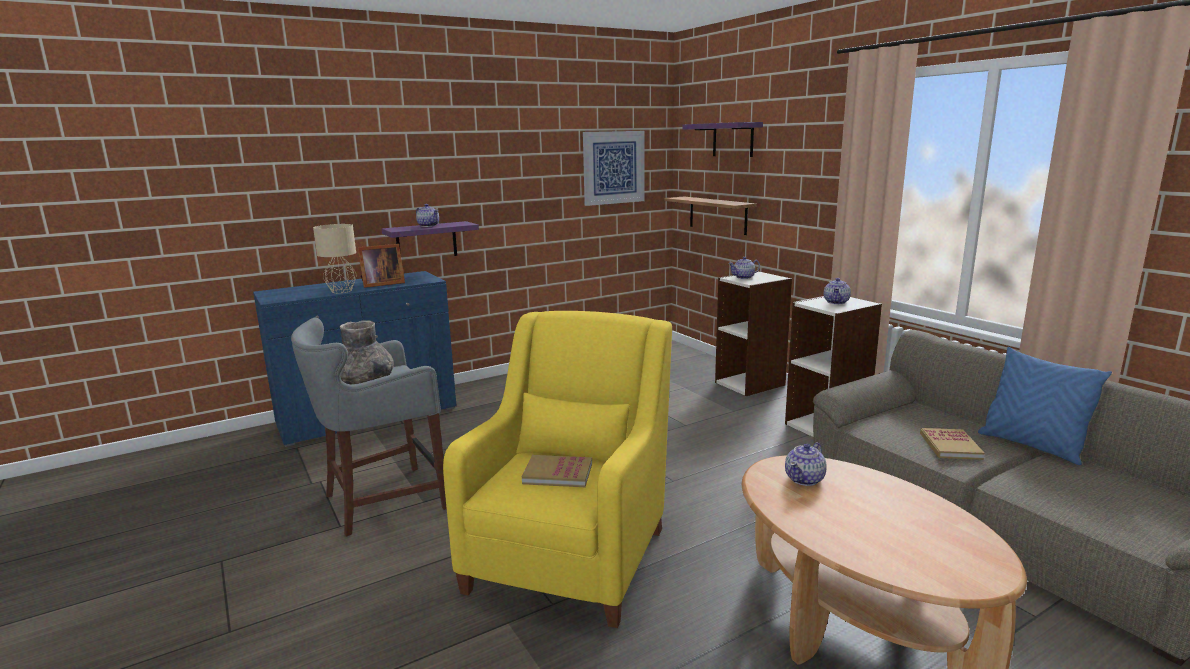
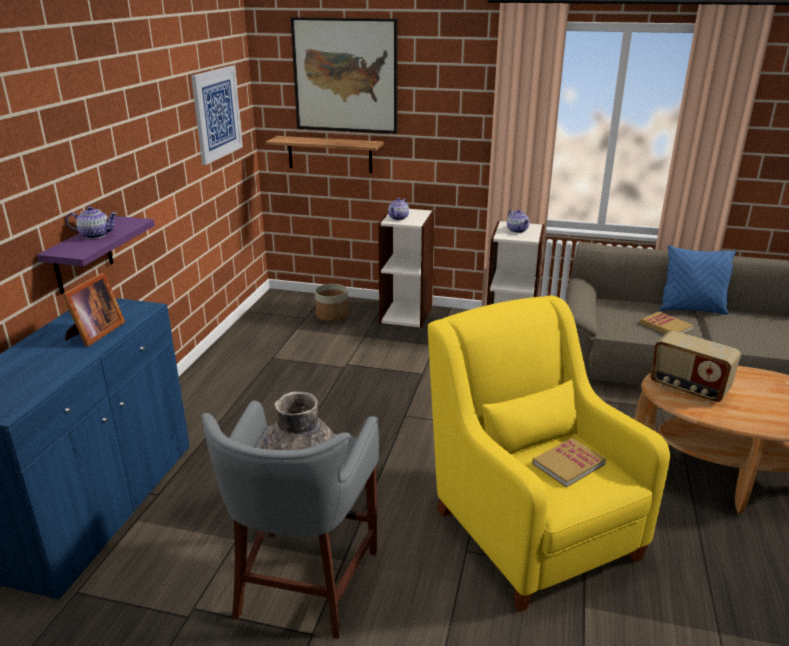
camera: 45 degrees left, 10 degrees up
beige table lamp [313,224,357,293] -> none
purple shelf [682,122,763,157] -> picture [291,17,398,134]
teapot [785,442,826,486] -> radio [650,330,741,402]
none -> planter [315,284,348,321]

